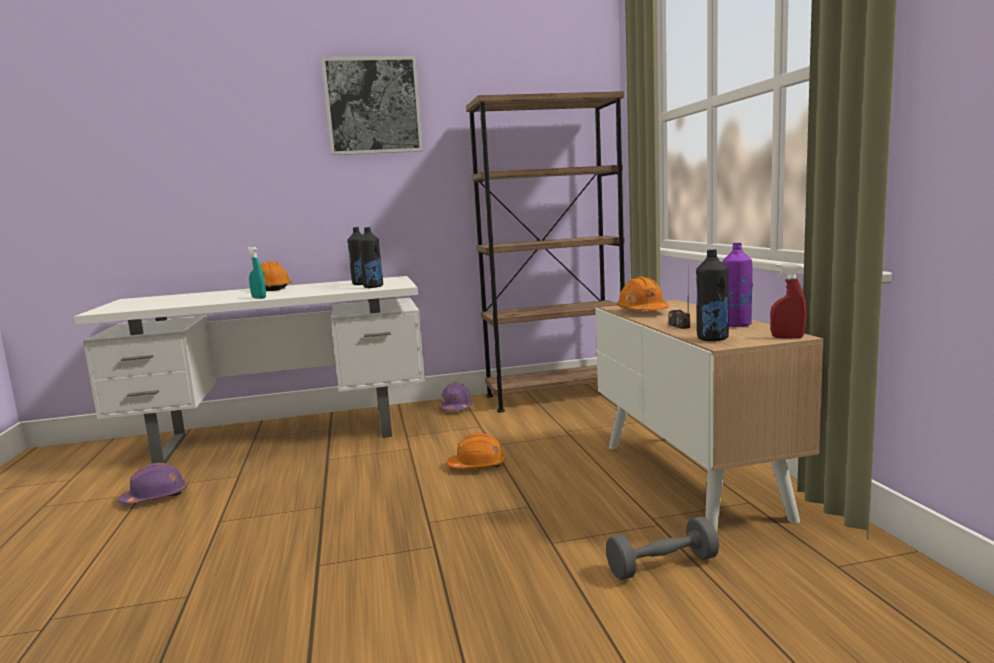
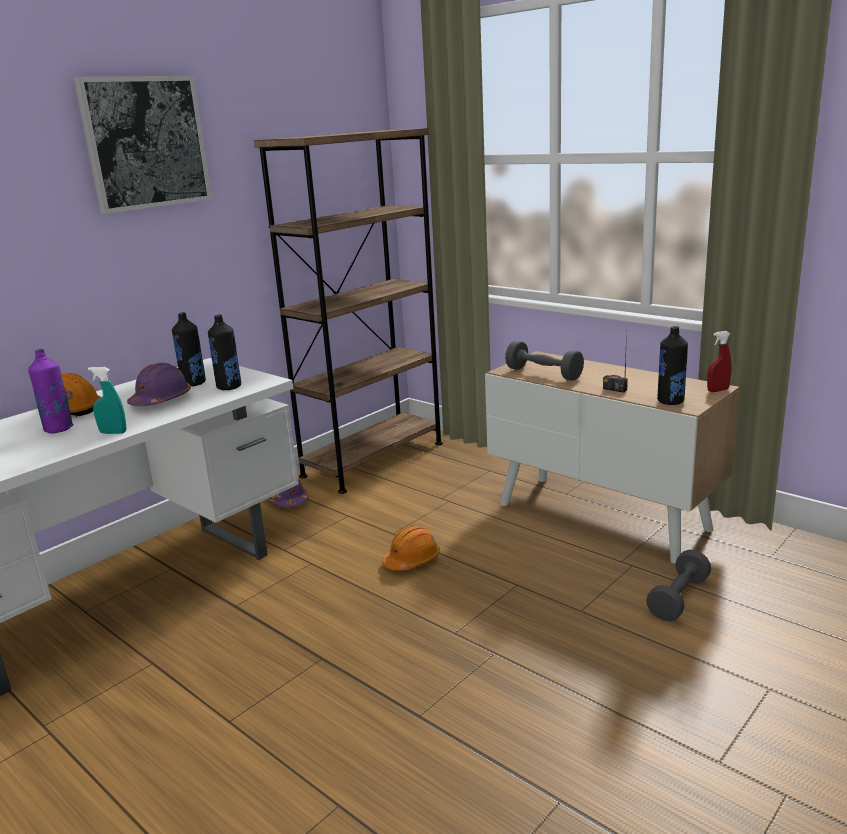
camera: 35 degrees left, 10 degrees up
purple hard hat [118,463,187,504] -> purple hard hat moved to [127,363,191,406]
orange hard hat [617,276,669,311] -> grey dumbbell [505,341,584,381]
purple bottle [722,243,753,327] -> purple bottle moved to [28,349,74,433]

